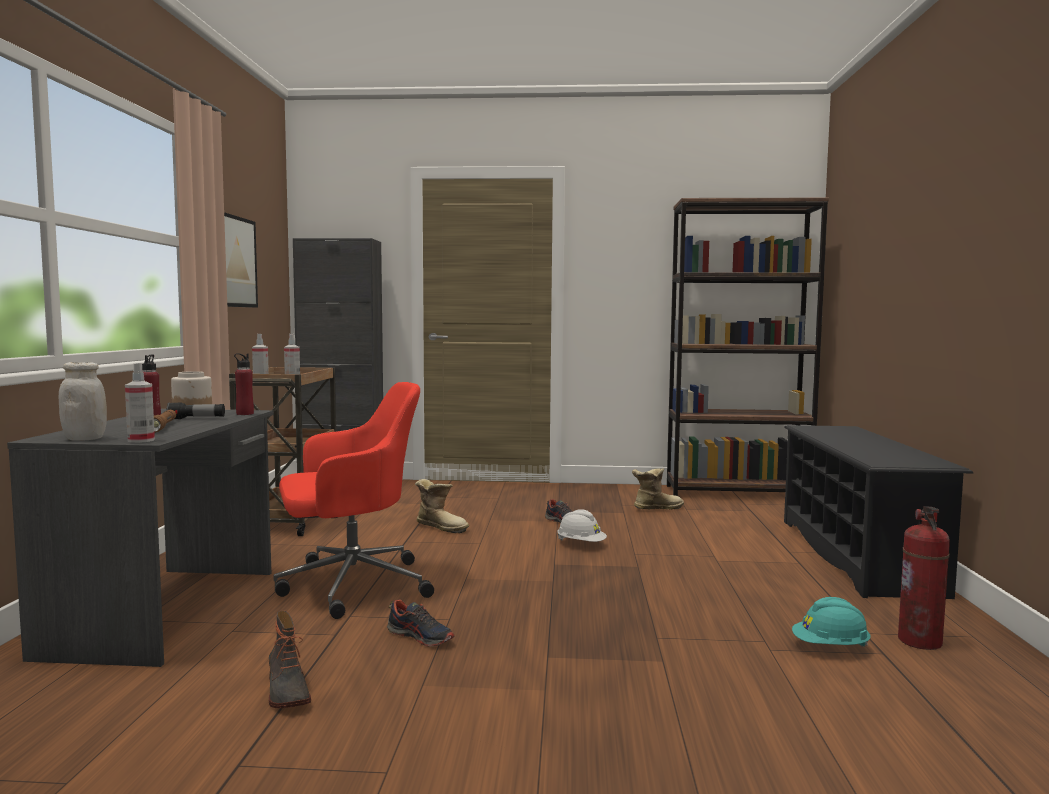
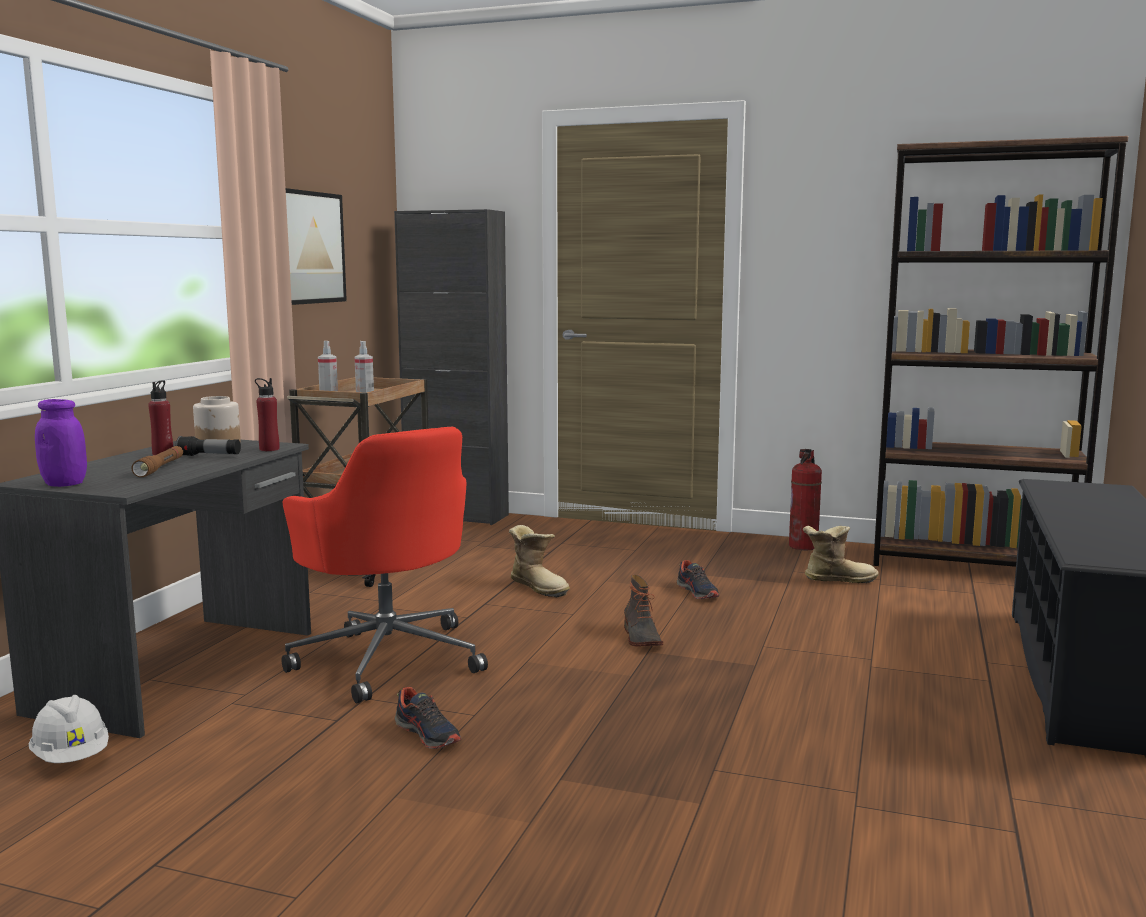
camera: 15 degrees right, 5 degrees up
white jar [58,362,107,441] -> purple jar [35,399,87,487]
spray bottle [125,363,155,443] -> none
boot [269,611,311,708] -> boot moved to [624,575,663,647]
red office chair [274,382,434,619] -> red office chair turned 60 degrees clockwise [282,427,488,703]
white hard hat [557,509,607,542] -> white hard hat moved to [29,695,109,763]
turquoise hard hat [792,597,871,647] -> none
fire extinguisher [898,506,950,650] -> fire extinguisher moved to [789,449,822,550]

